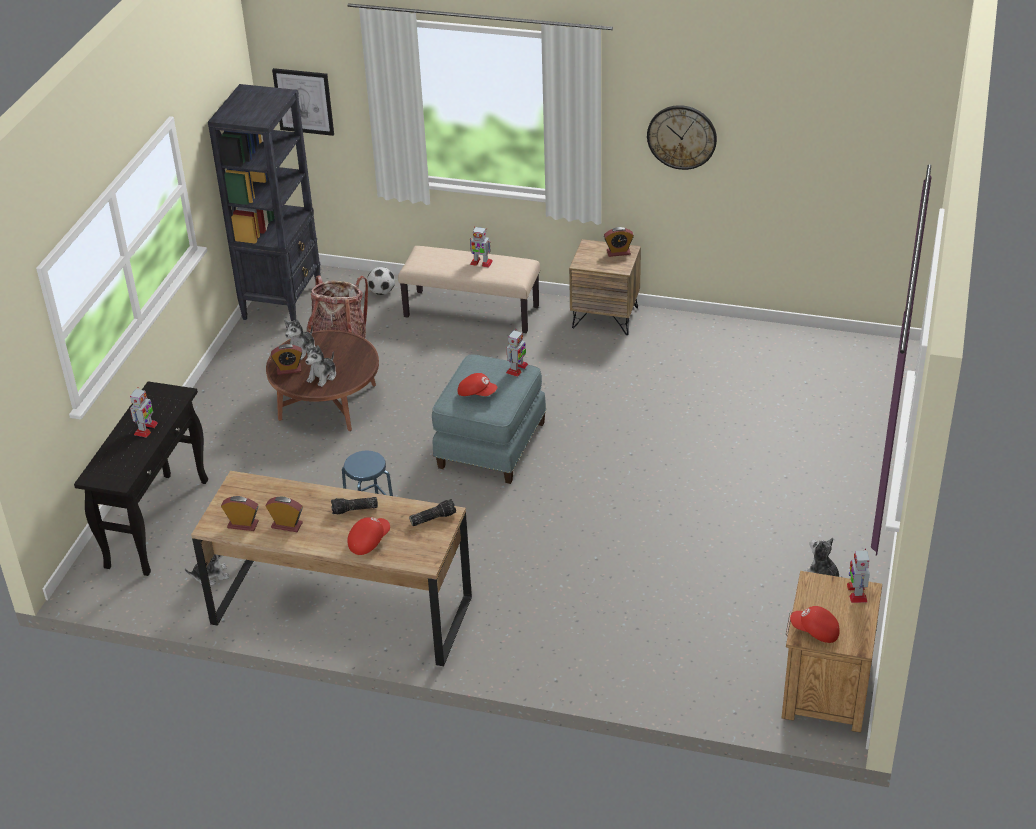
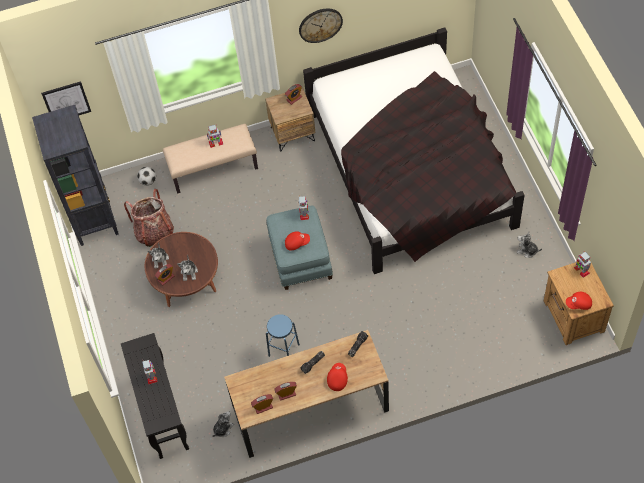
camera: 30 degrees left, 20 degrees up
none -> black bed [303,27,524,274]

